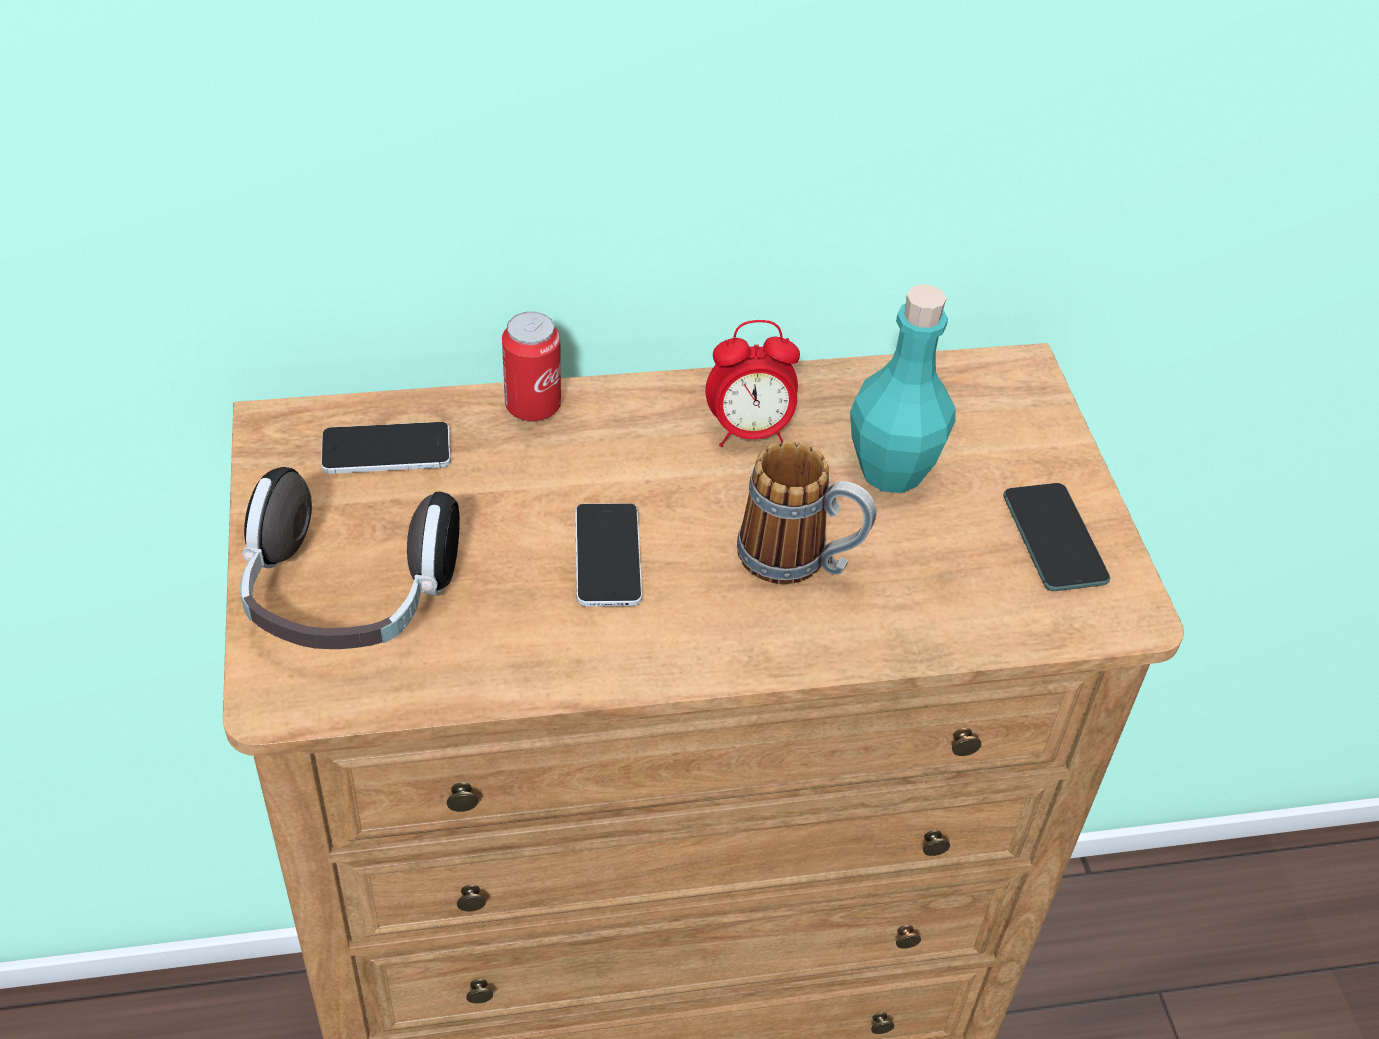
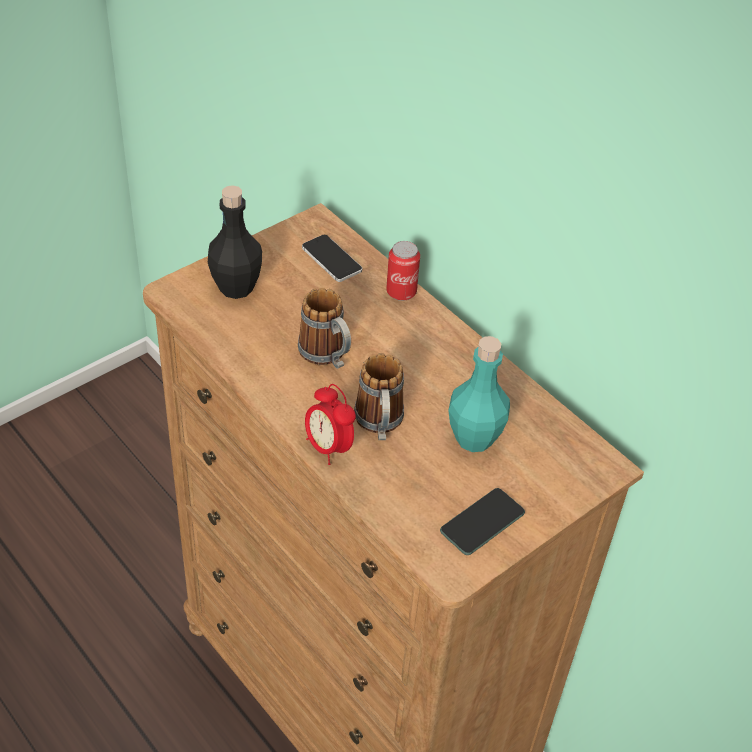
camera: 60 degrees right, 0 degrees up
headphones [240,467,460,649] -> black bottle [208,185,262,299]
phone [575,503,642,607] -> mug [298,288,351,369]
alarm clock [705,320,800,447] -> alarm clock moved to [305,384,356,465]

